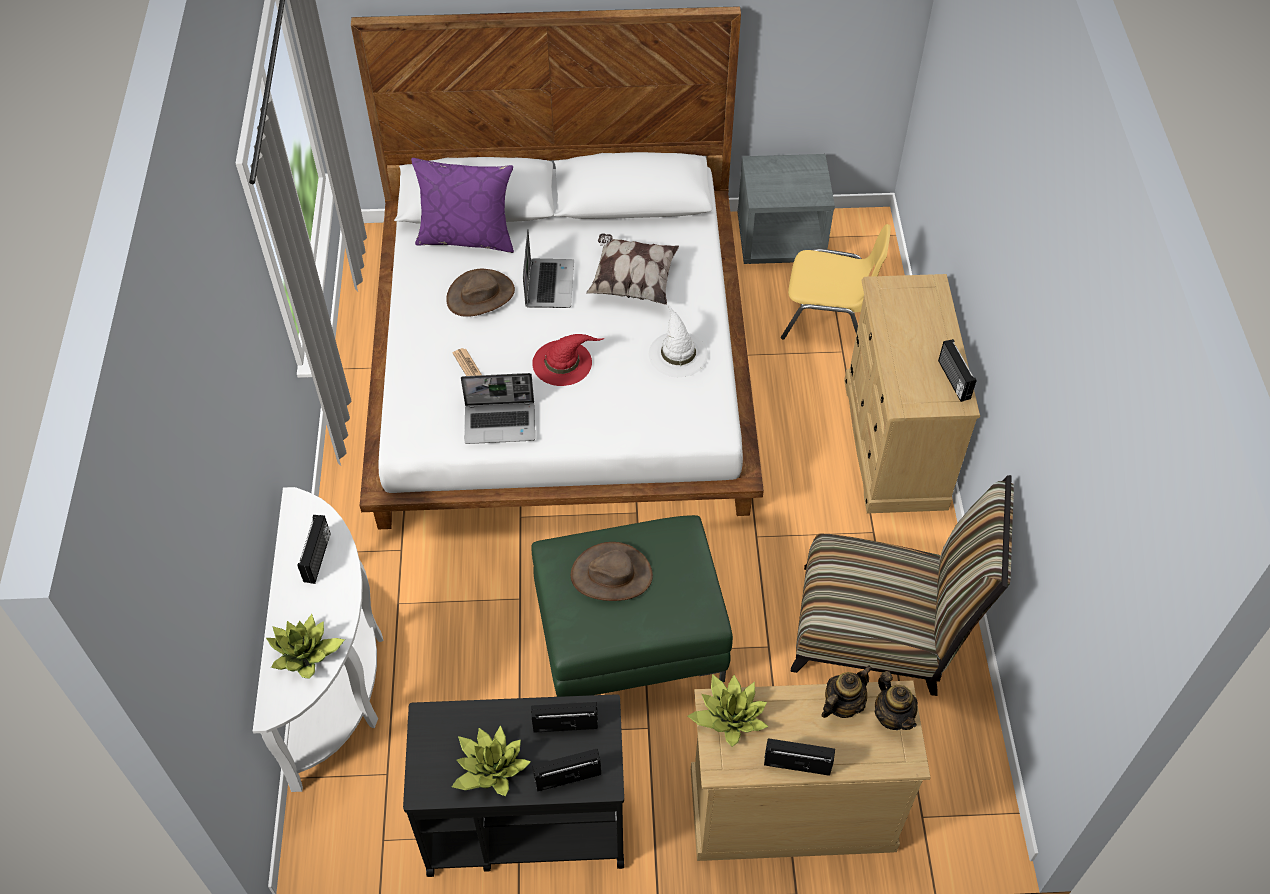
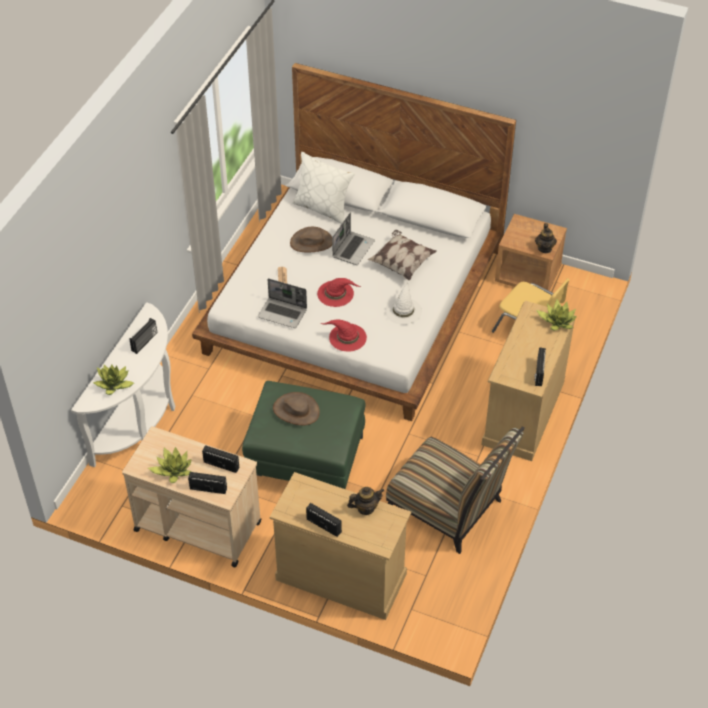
camera: 25 degrees right, 5 degrees down
black cart [403,694,624,877] -> beige cart [122,426,261,567]
purple pillow [411,158,514,253] -> white pillow [292,152,355,224]
potted plant [688,674,768,747] -> potted plant moved to [536,299,577,331]
grey nightstand [738,154,835,264] -> brown nightstand [495,214,567,291]
teapot [874,671,918,730] -> teapot moved to [535,223,557,253]
none -> red hat [321,320,367,352]

